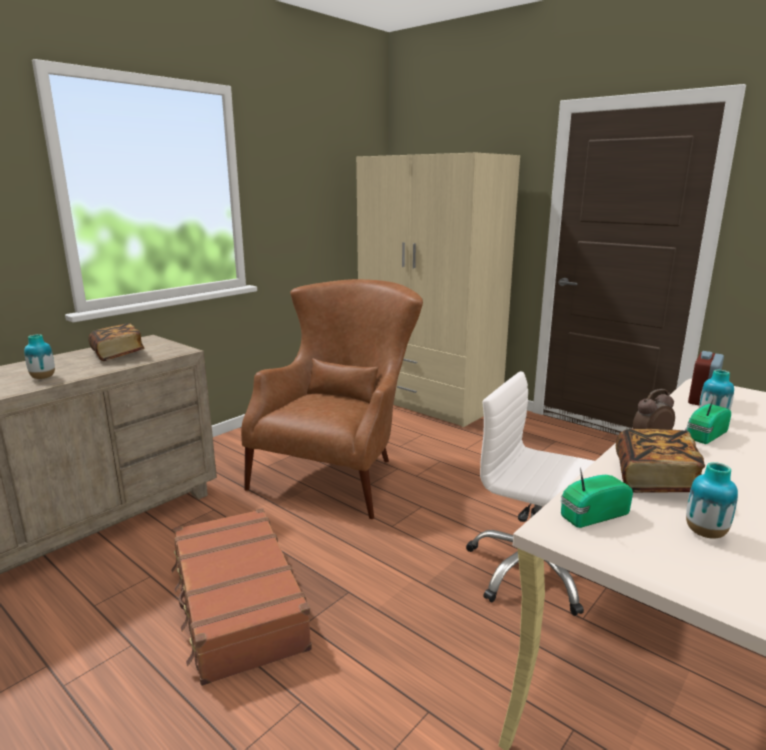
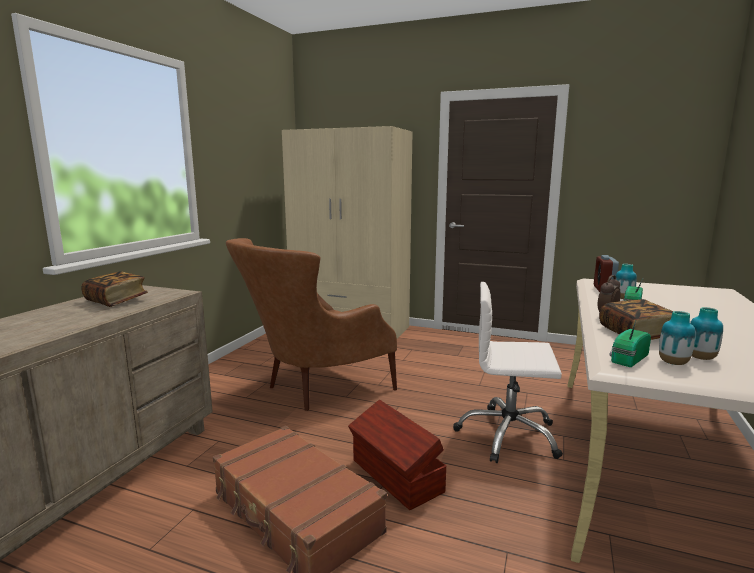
camera: 20 degrees left, 5 degrees down
vase [24,334,55,379] -> vase moved to [659,311,696,365]
brown armchair [241,279,423,519] -> brown armchair turned 135 degrees counterclockwise [226,238,397,411]
none -> brown storage box [348,400,446,510]

